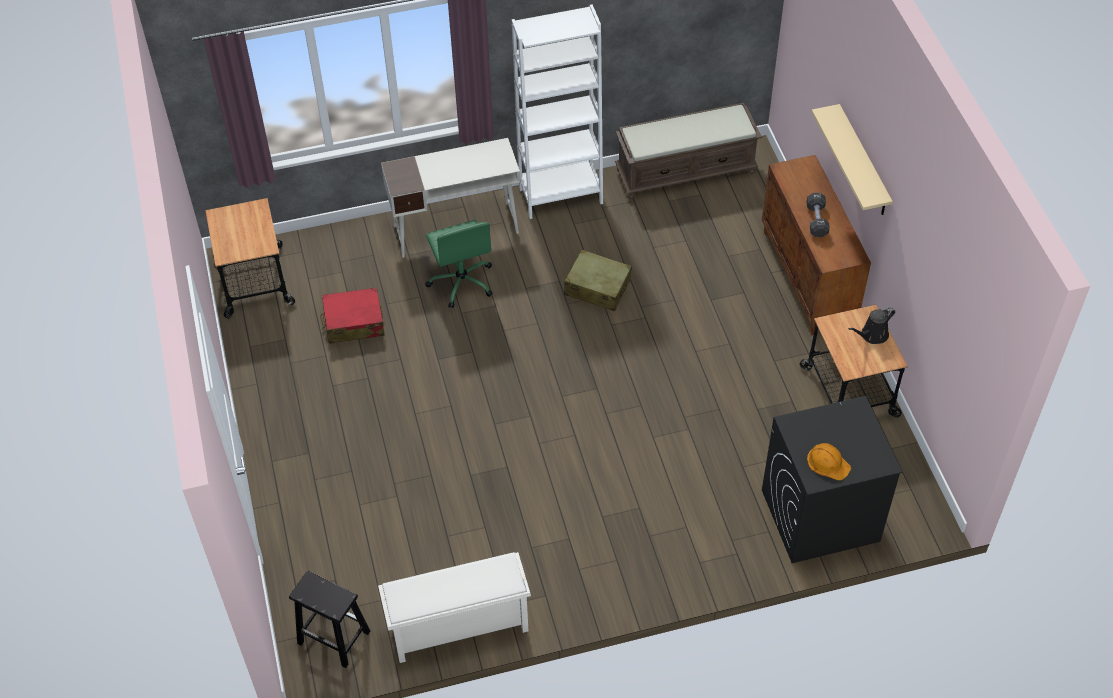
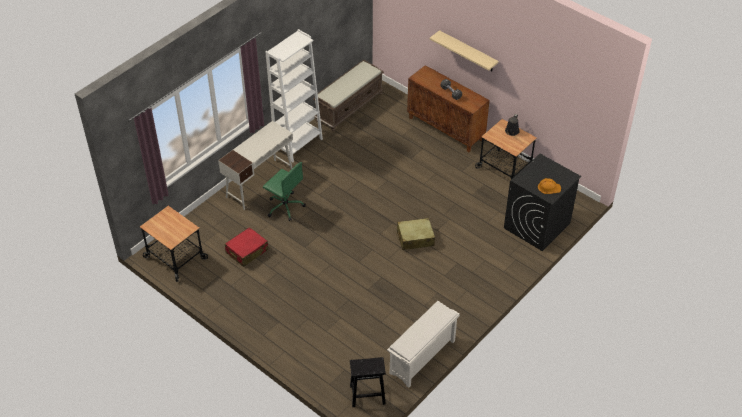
camera: 35 degrees left, 5 degrees down
beige suitcase [564,249,632,311] -> beige suitcase moved to [396,218,435,250]

